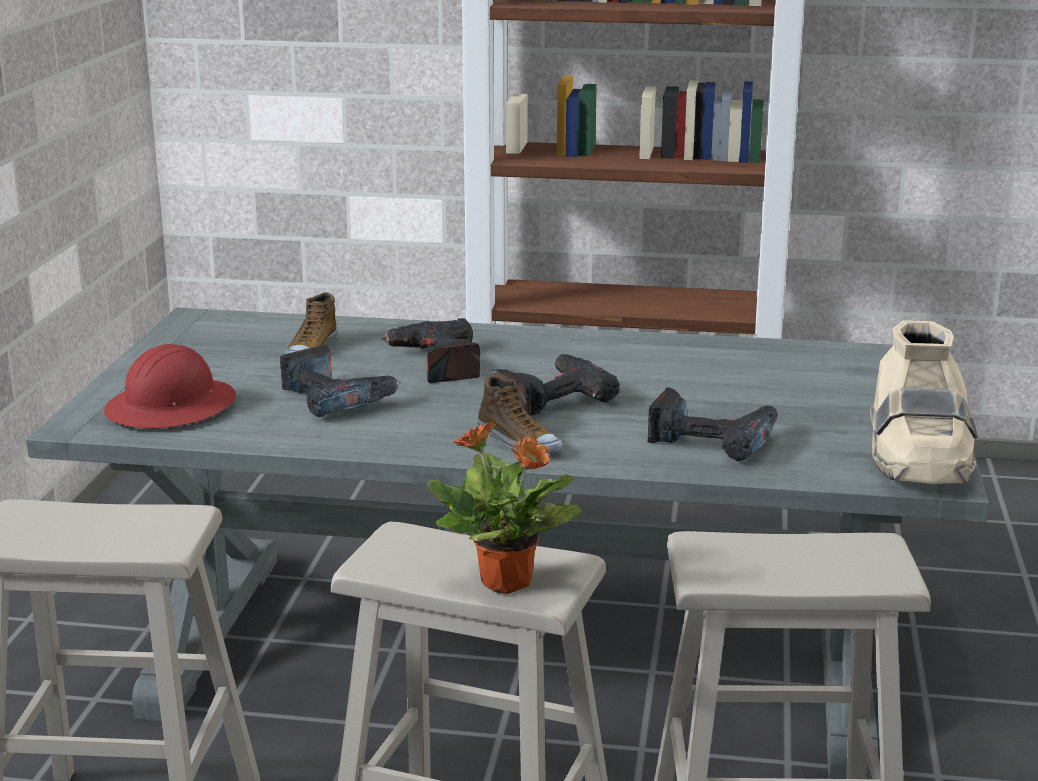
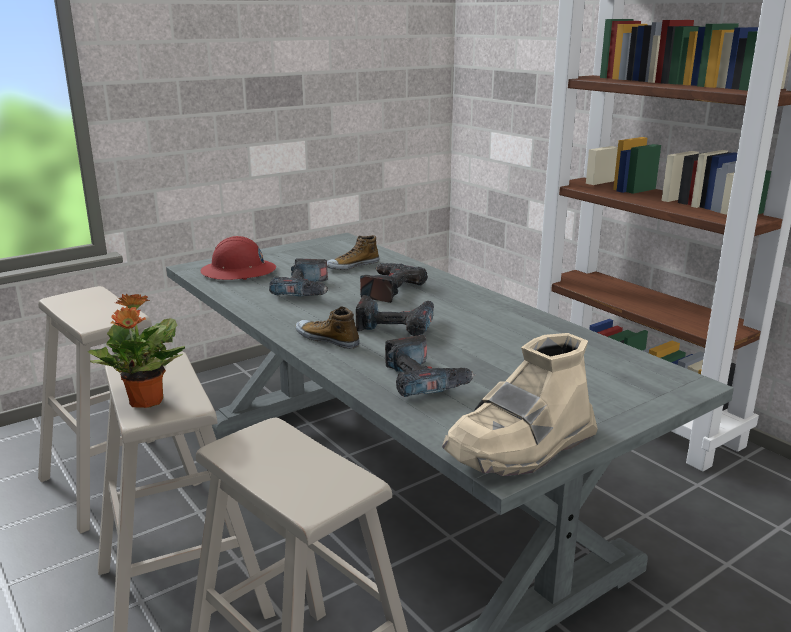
camera: 45 degrees right, 0 degrees up
shoe [478,376,562,454] -> shoe turned 120 degrees clockwise [296,306,359,349]

